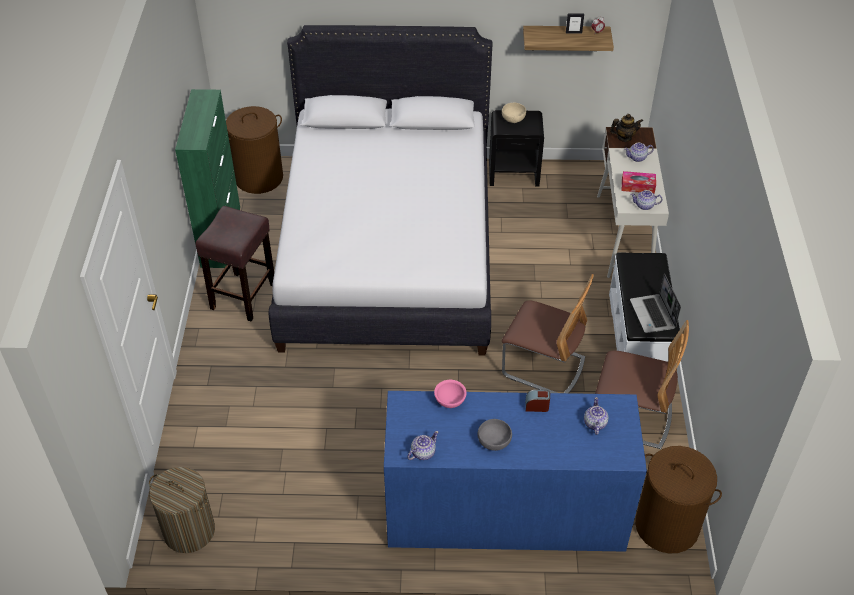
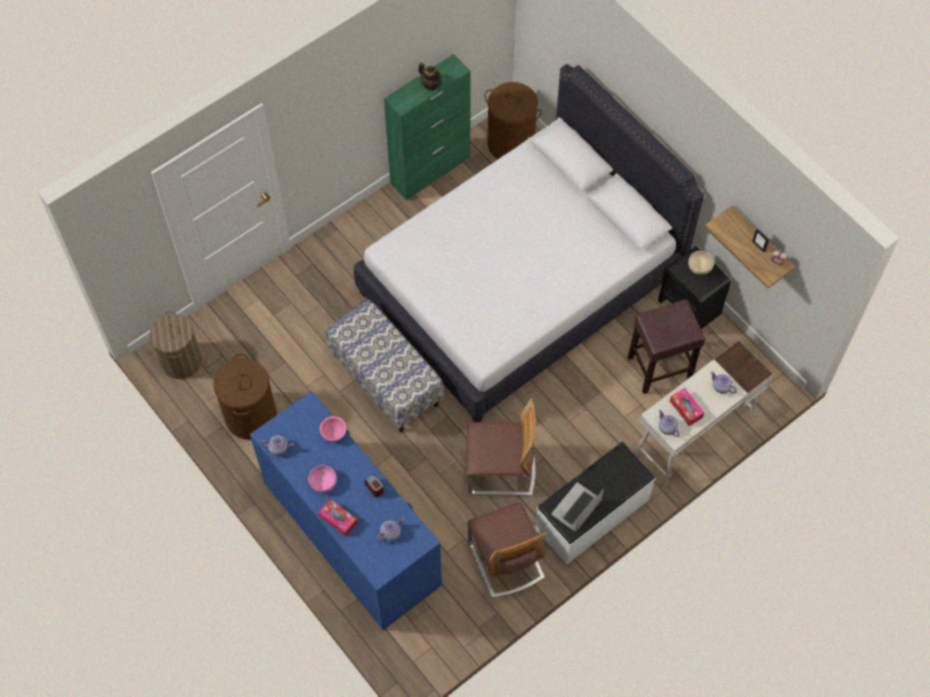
camera: 50 degrees right, 15 degrees up
brown stool [195,206,274,321] -> brown stool moved to [628,299,705,394]
grey bowl [477,419,512,451] -> pink bowl [308,465,337,493]
chair [502,274,594,393] -> chair turned 75 degrees counterclockwise [466,398,535,496]
teapot [610,114,643,142] -> teapot moved to [419,63,442,90]
brown laundry basket [635,446,722,554] -> brown laundry basket moved to [213,354,277,439]
none -> tissue box [318,499,357,537]
none -> bench [325,300,443,432]

